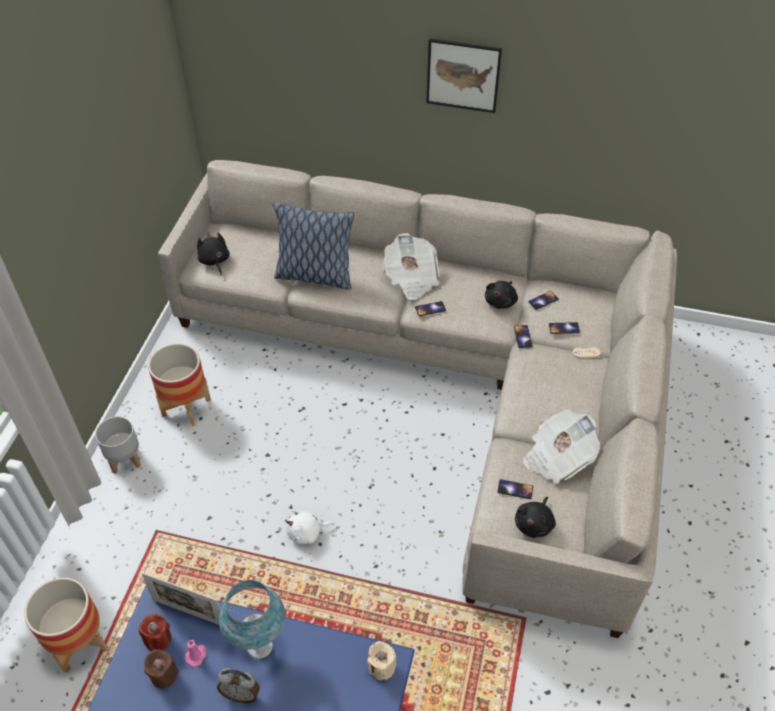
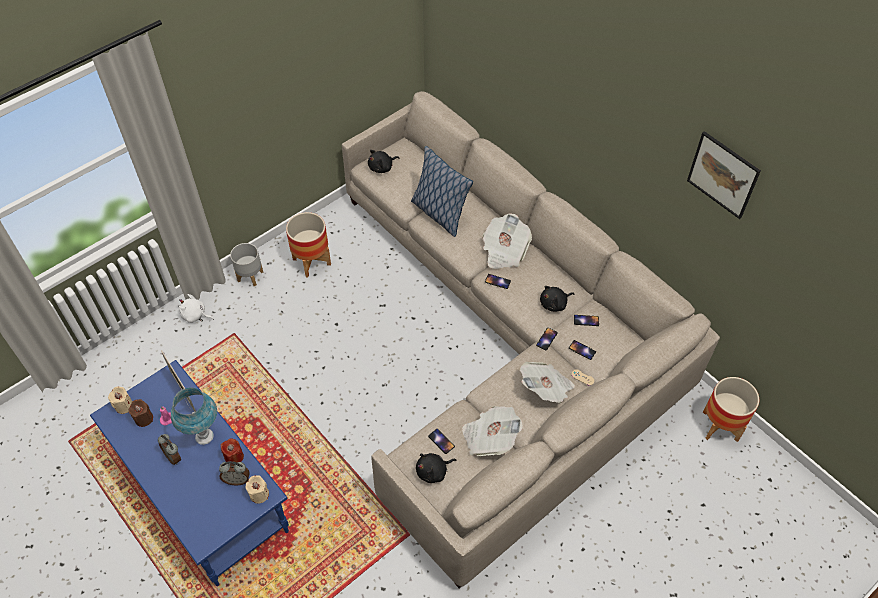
camera: 35 degrees right, 5 degrees up
planter [24,578,108,673] -> planter moved to [703,377,759,442]
red candle [139,614,171,651] -> red candle moved to [221,438,244,462]
black plush toy [197,232,230,276] -> black plush toy turned 135 degrees counterclockwise [368,150,399,173]
white plush toy [286,509,334,544] -> white plush toy moved to [179,294,214,323]
picture [426,38,502,113] -> picture moved to [687,131,761,219]
none -> beige candle [108,386,133,414]
none -> alarm clock [219,461,250,486]
none -> newspaper [520,362,575,403]

